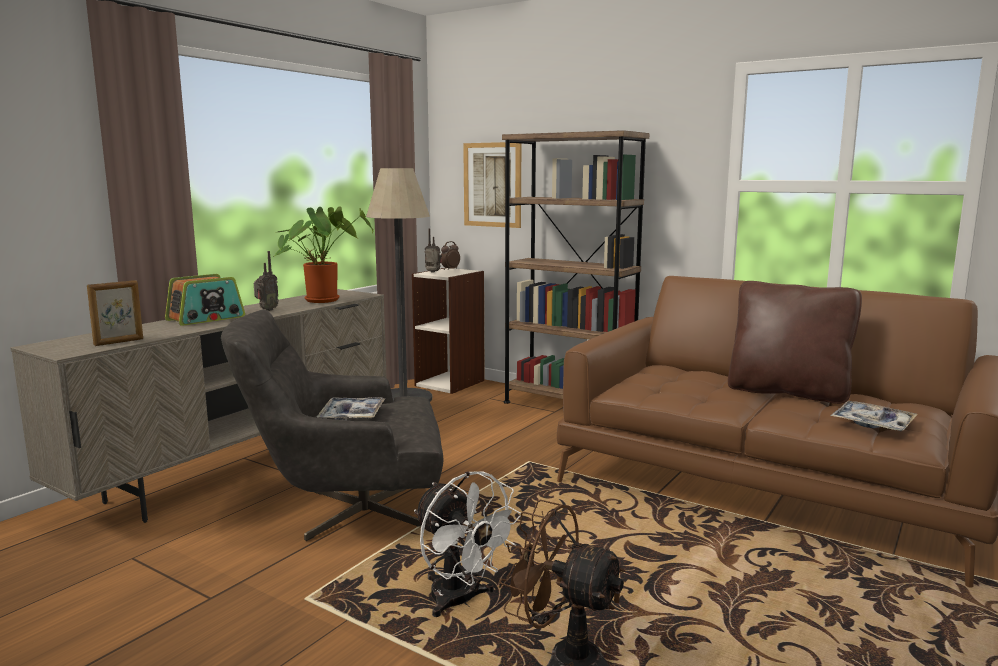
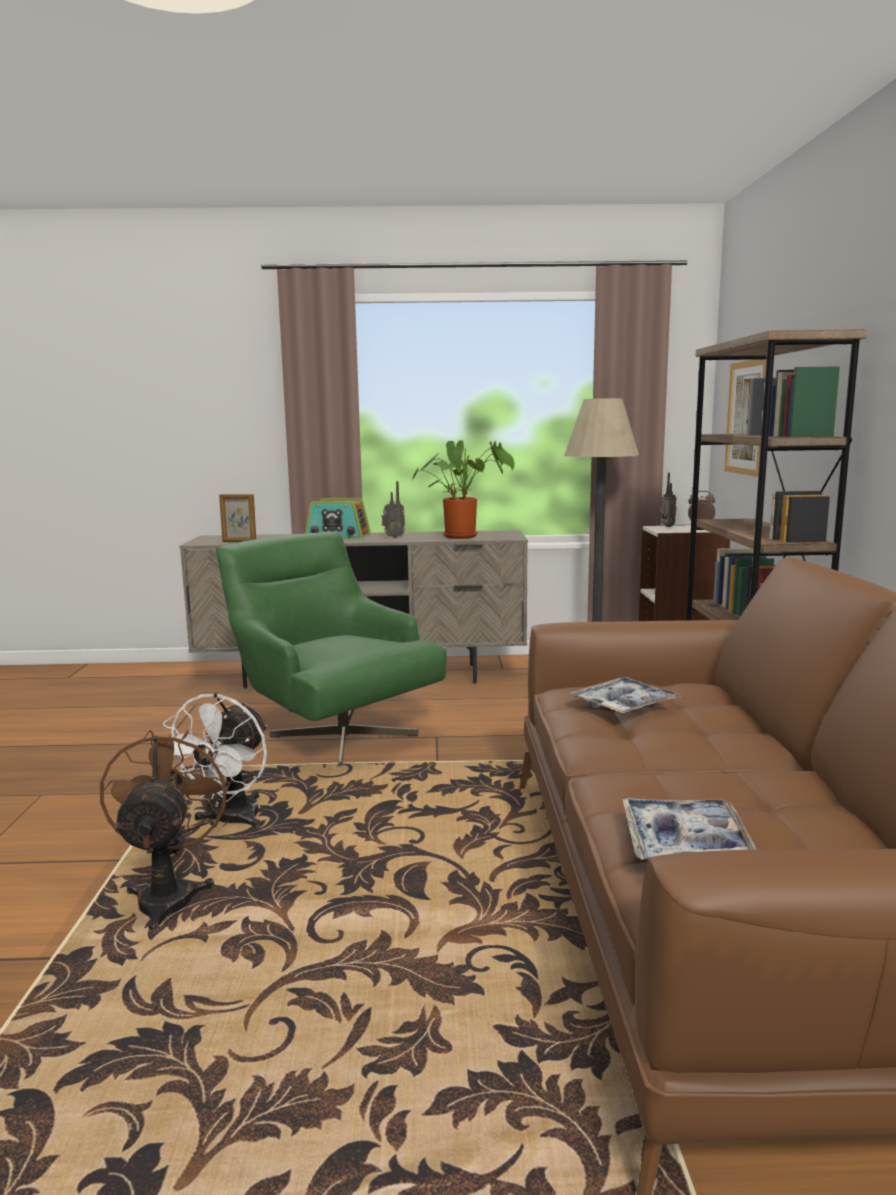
camera: 55 degrees right, 0 degrees up
grey armchair [221,309,443,541] -> green armchair [216,531,447,766]
tray [317,397,386,421] -> tray moved to [570,677,681,715]
brown pillow [728,281,862,404] -> none

